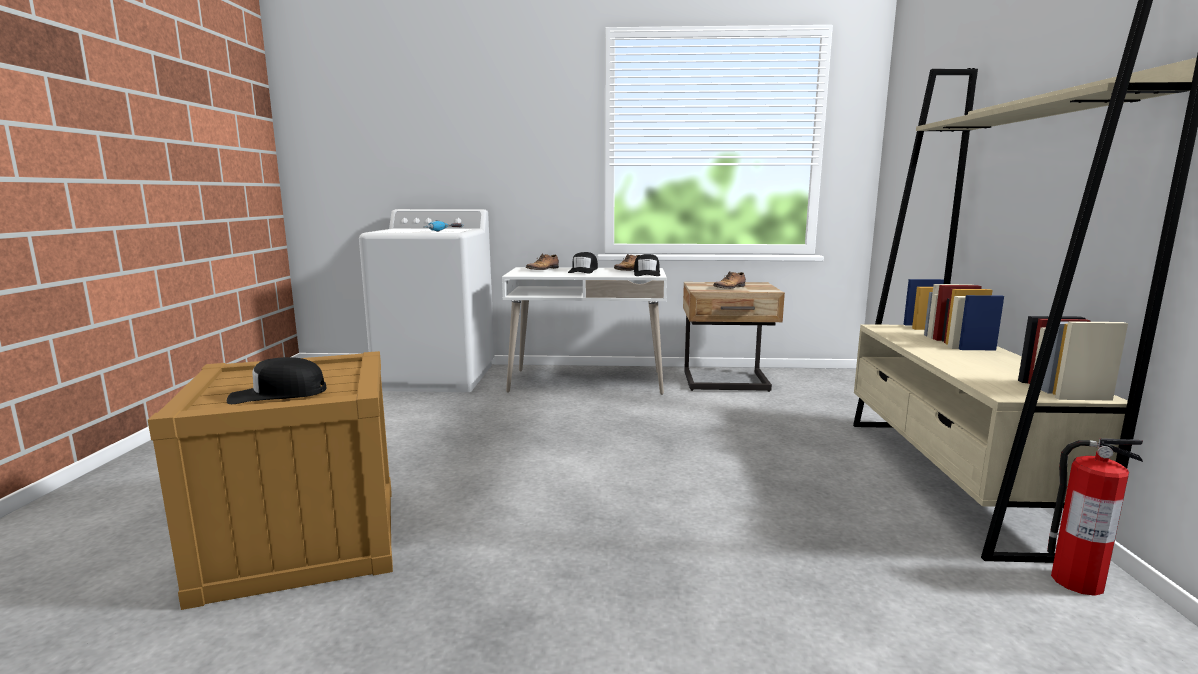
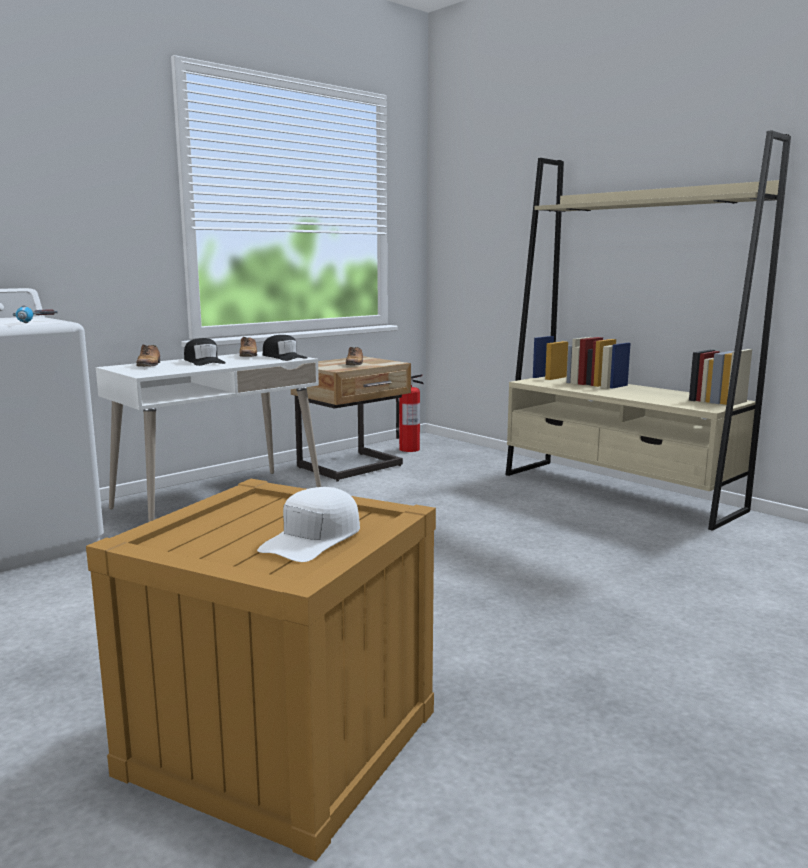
camera: 45 degrees left, 0 degrees up
black cap [227,357,327,404] -> white cap [257,487,360,562]
fire extinguisher [1047,438,1143,596] -> fire extinguisher moved to [396,374,423,452]

